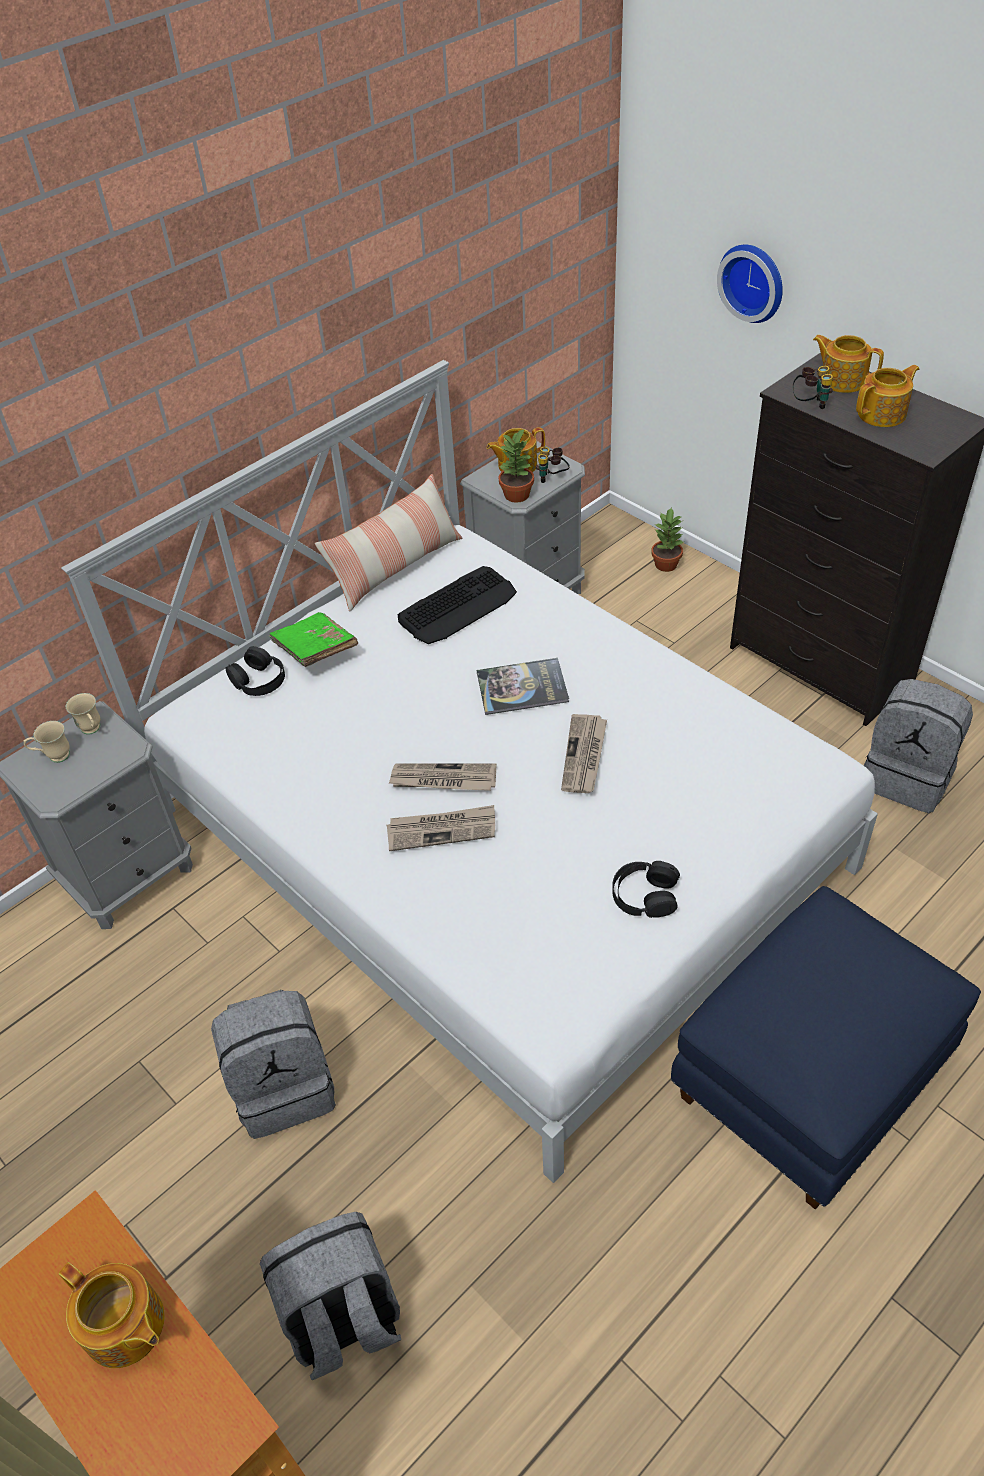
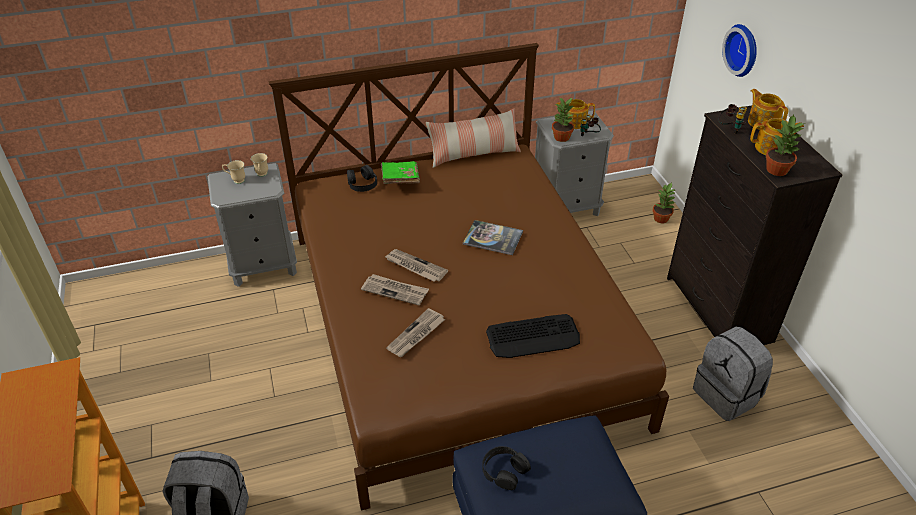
camera: 25 degrees right, 5 degrees down
teapot [59,1262,165,1368] -> none
white bed [61,360,878,1183] -> brown bed [269,43,669,511]
grey backpack [211,990,336,1139] -> none
keyboard [398,566,517,644] -> keyboard moved to [486,314,580,358]
newspaper [561,714,607,793] -> newspaper moved to [386,308,445,357]
black headphones [612,861,680,918] -> black headphones moved to [482,446,531,490]
none -> potted plant [766,114,805,176]

